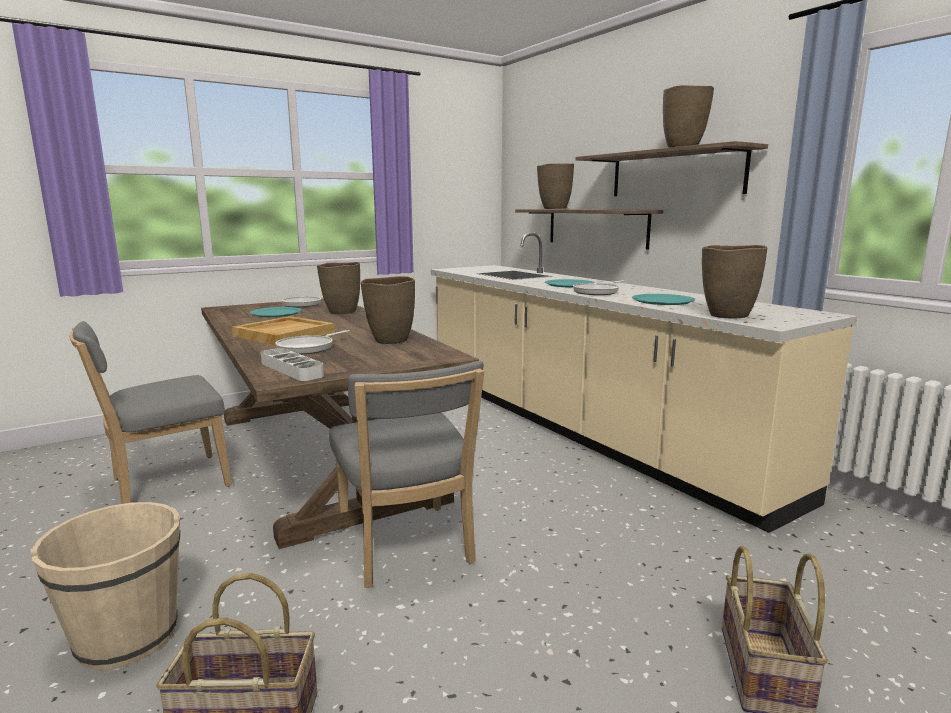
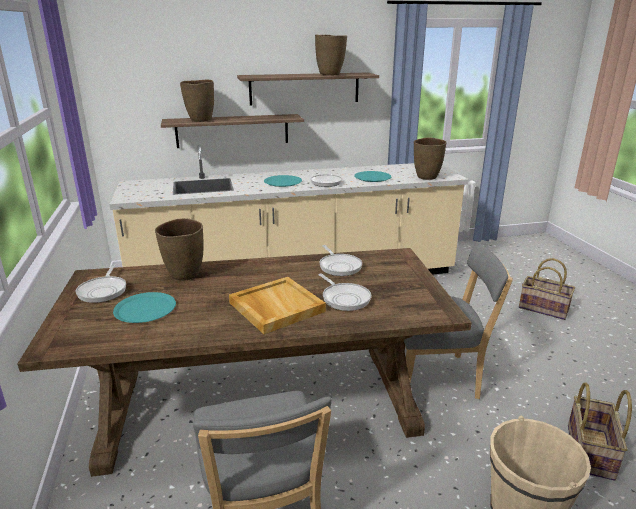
camera: 70 degrees left, 10 degrees up
grey tray [261,348,324,381] -> none
brown vase [361,276,415,344] -> frying pan [319,245,362,276]

